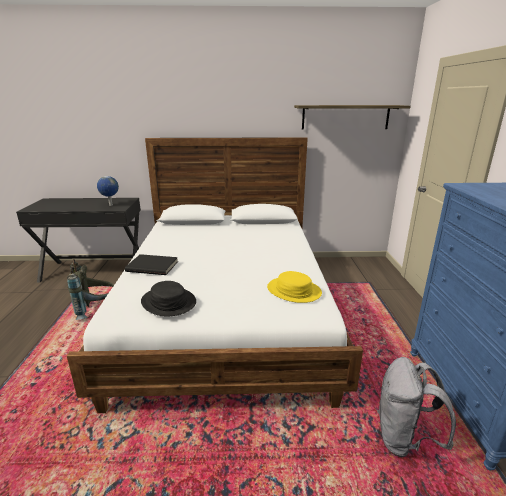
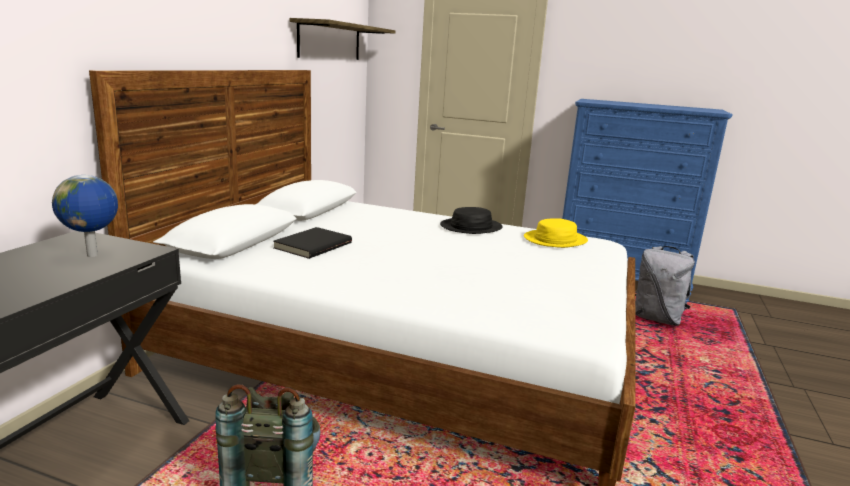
camera: 70 degrees left, 5 degrees down
black book [125,254,178,275] -> black book moved to [273,227,352,259]
black hat [141,281,196,317] -> black hat moved to [440,207,503,234]

